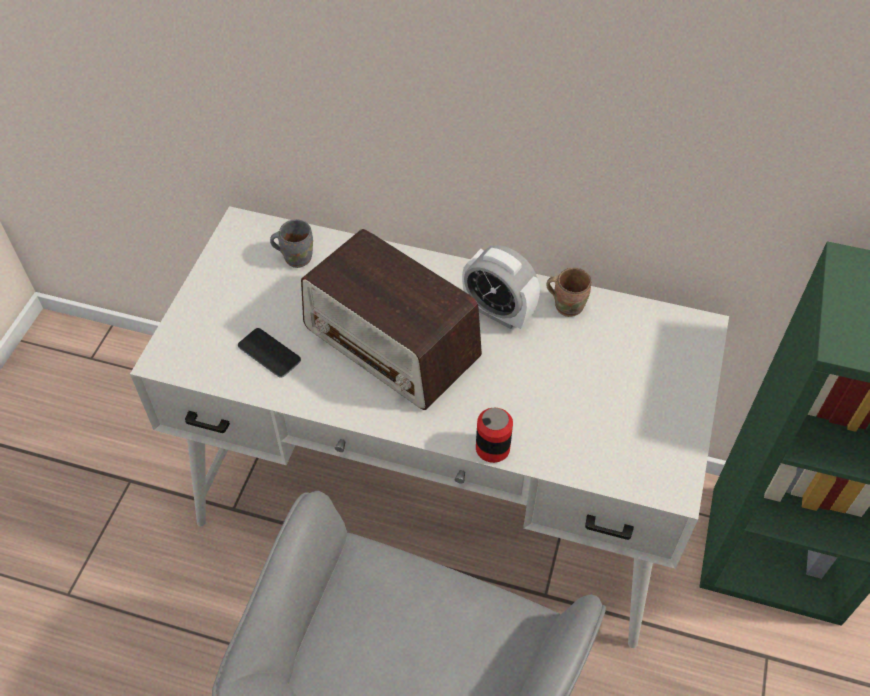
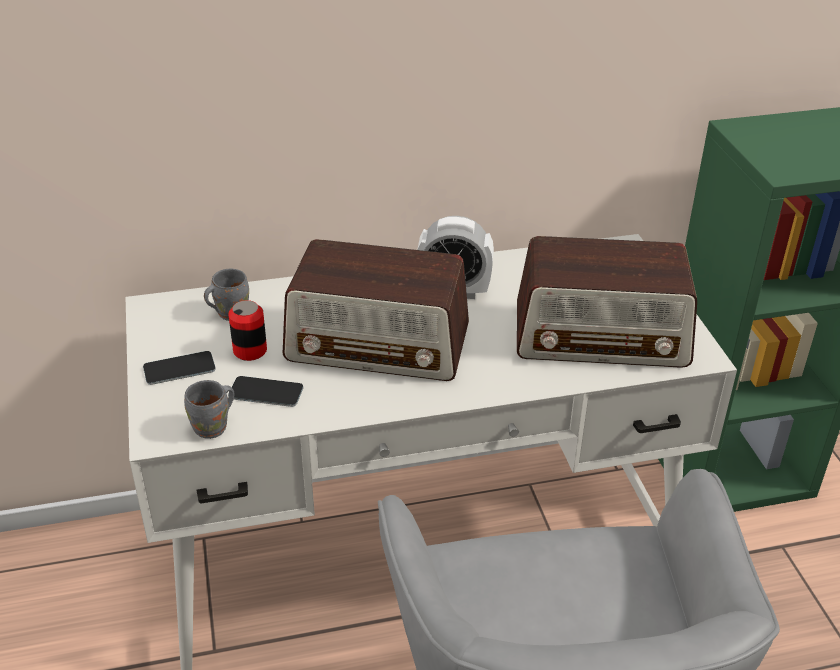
camera: 30 degrees left, 15 degrees down
can [476,408,513,463] -> can moved to [228,300,267,361]
brown mug [546,268,591,317] -> none
none -> phone [143,351,216,385]
none -> grey mug [184,380,235,439]
none -> radio [517,236,697,368]

